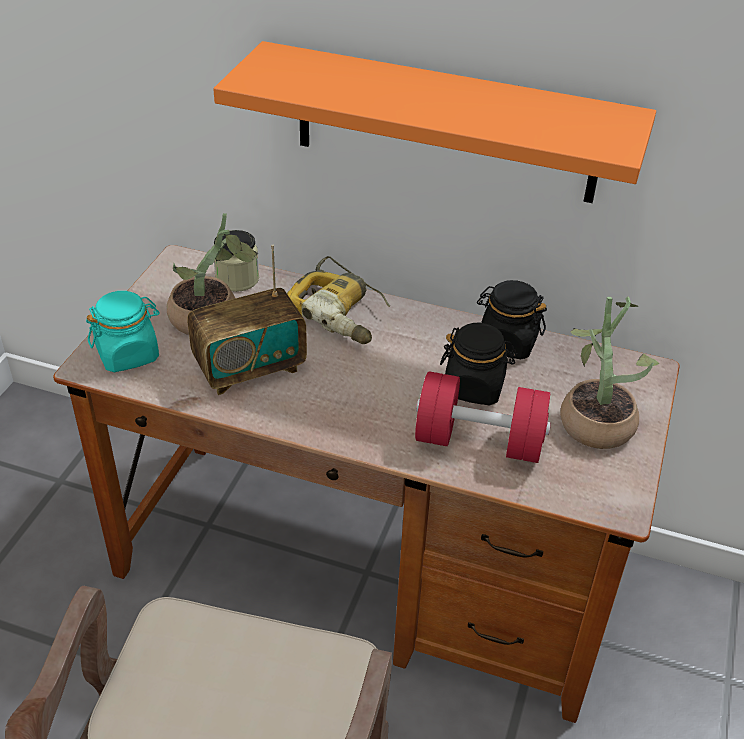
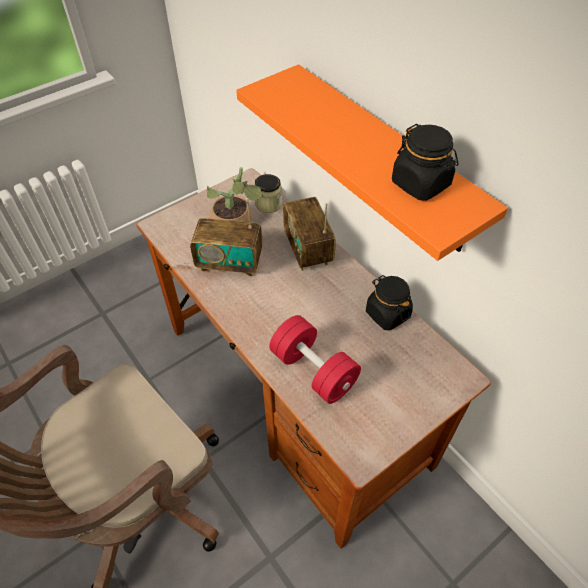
camera: 35 degrees right, 10 degrees up
turquoise jar [86,291,160,372] -> none
power drill [287,256,390,344] -> radio [283,197,336,271]
black jar [440,323,517,405] -> black jar moved to [392,124,459,201]
potted plant [560,296,659,449] -> none

